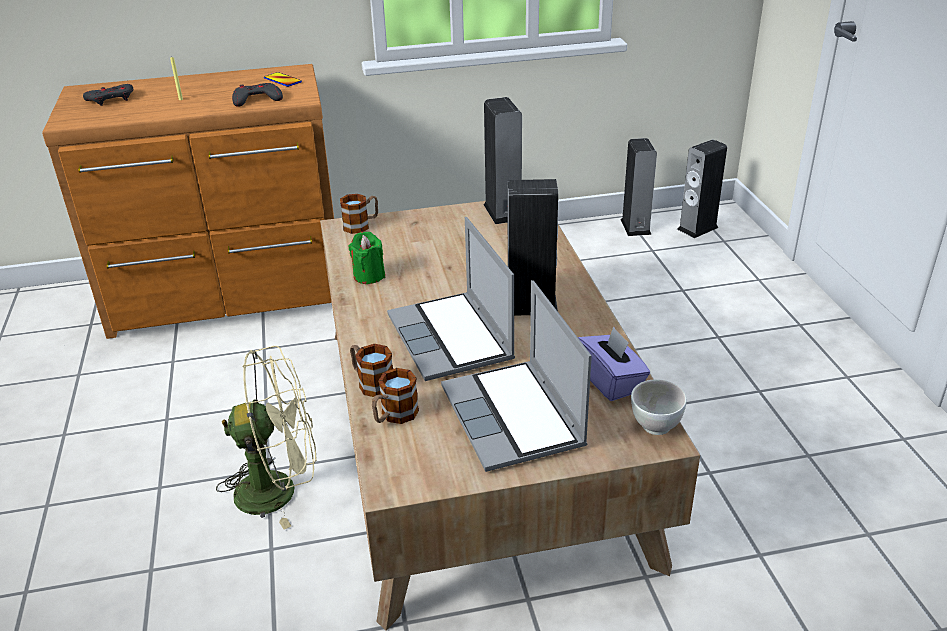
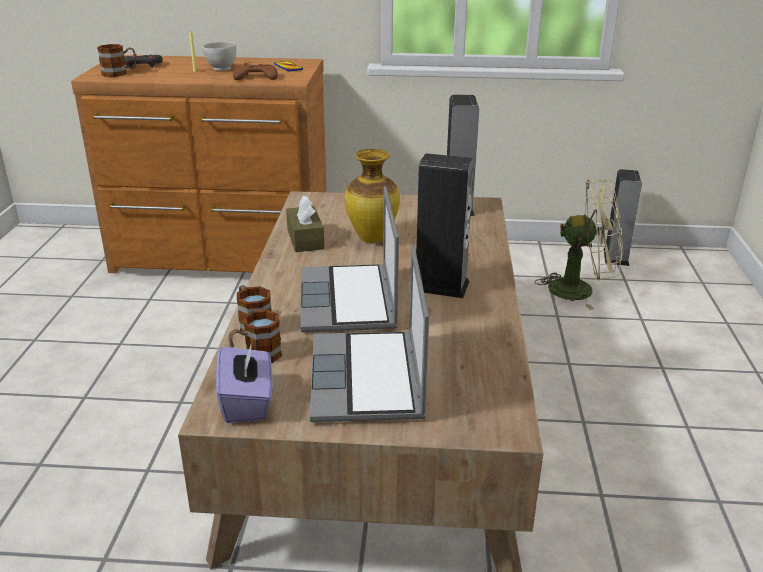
camera: 15 degrees right, 5 degrees down
beige fan [216,346,317,530] -> beige fan moved to [535,179,622,310]
grey game controller [232,83,283,107] -> brown game controller [233,63,278,80]
mug [340,194,378,234] -> mug moved to [97,44,136,77]
green candle [349,232,385,284] -> brown tissue box [286,196,324,252]
purple tissue box [578,326,650,401] -> purple tissue box moved to [216,342,273,423]
white bowl [631,379,687,435] -> white bowl moved to [202,41,236,71]
speaker [677,139,727,238] -> none
none -> vase [345,149,400,243]

